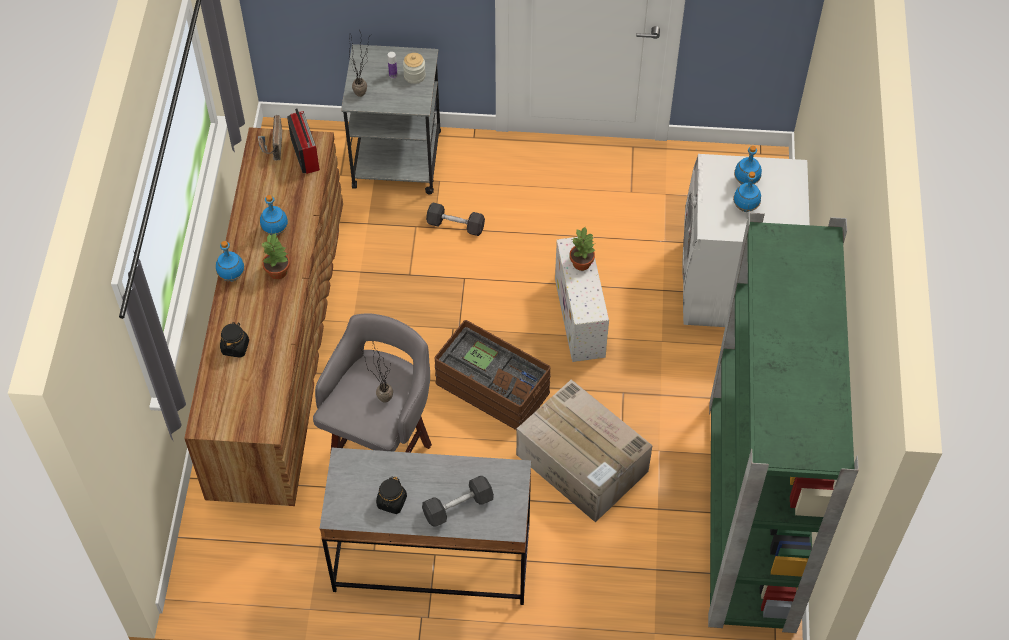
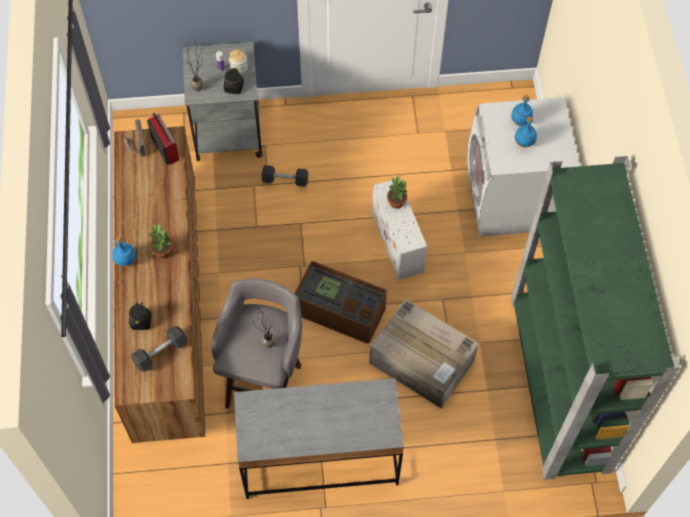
camera: 10 degrees left, 5 degrees up
blue bottle [260,195,288,236] -> none
black jar [376,477,407,514] -> black jar moved to [224,68,244,94]
grey dumbbell [422,476,494,527] -> grey dumbbell moved to [132,326,188,372]

